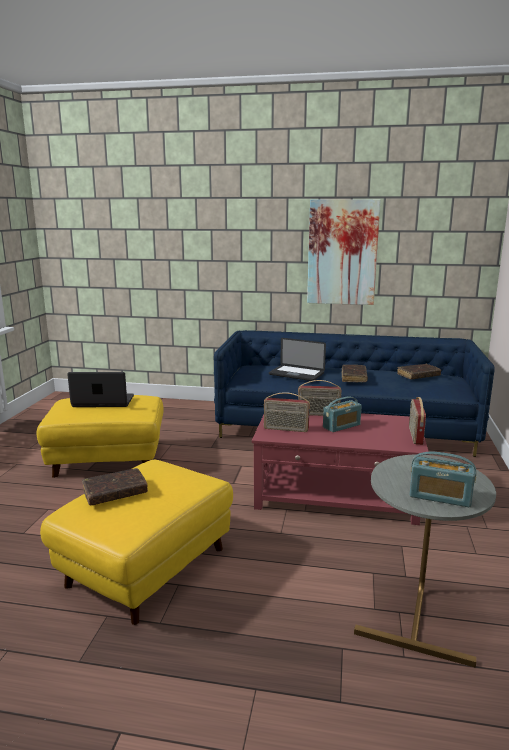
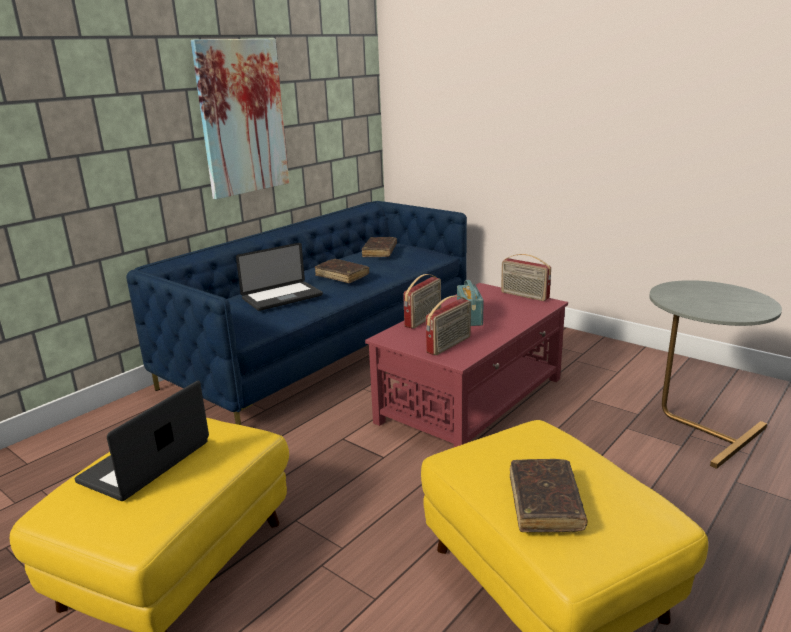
camera: 60 degrees left, 5 degrees up
radio [410,451,476,507] -> none

